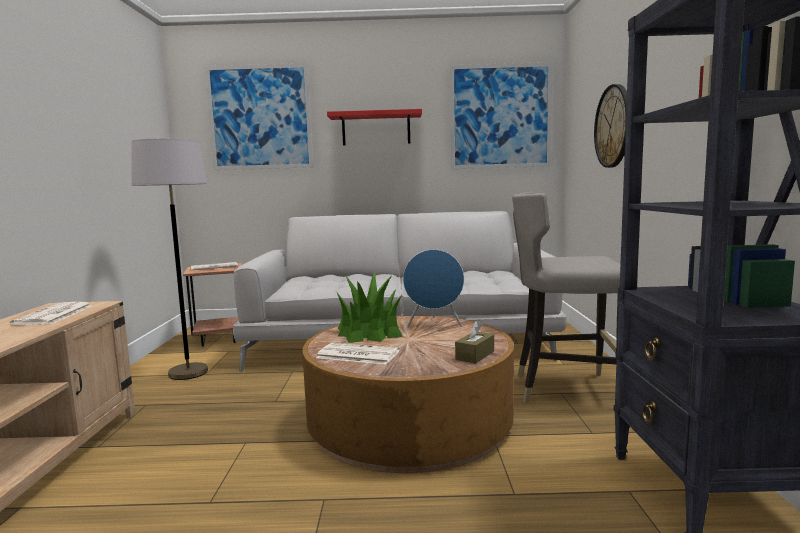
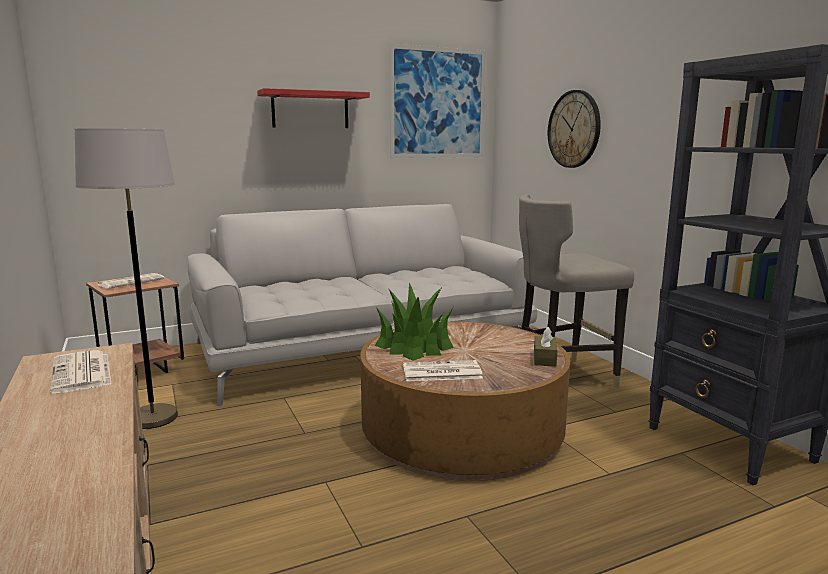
camera: 25 degrees left, 5 degrees up
picture [205,63,313,170] -> none
blue speaker [403,249,464,327] -> none

